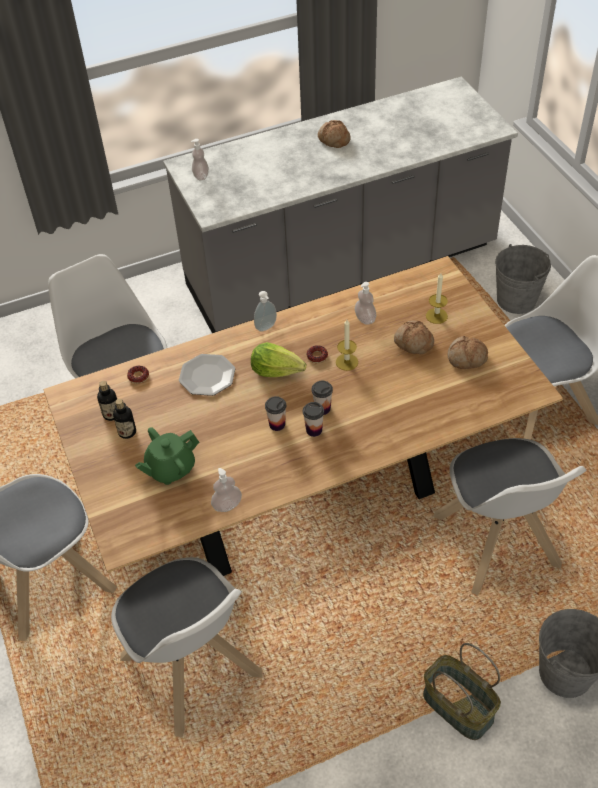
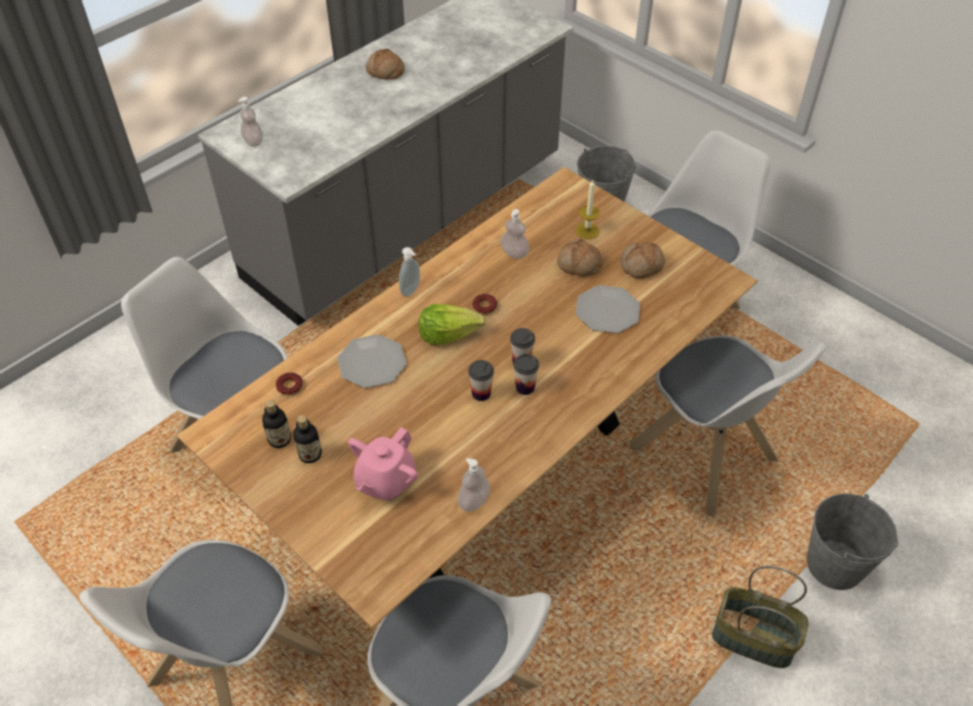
camera: 25 degrees left, 0 degrees up
green teapot [135,427,199,485] -> pink teapot [348,427,418,501]
candle [336,320,358,371] -> none
none -> plate [575,285,640,333]

